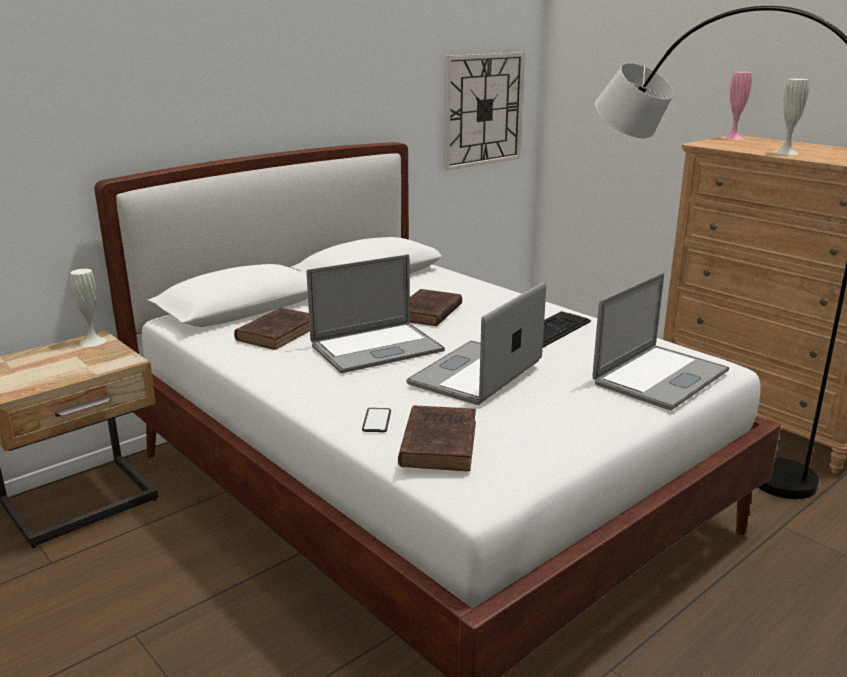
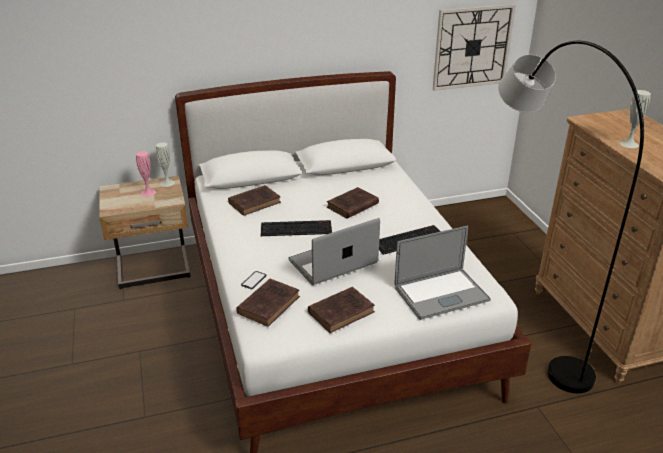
camera: 25 degrees right, 10 degrees up
laptop [307,254,445,373] -> keyboard [261,220,332,236]
pink vase [723,72,752,140] -> pink vase moved to [136,151,156,197]
none -> brown book [308,287,375,333]

